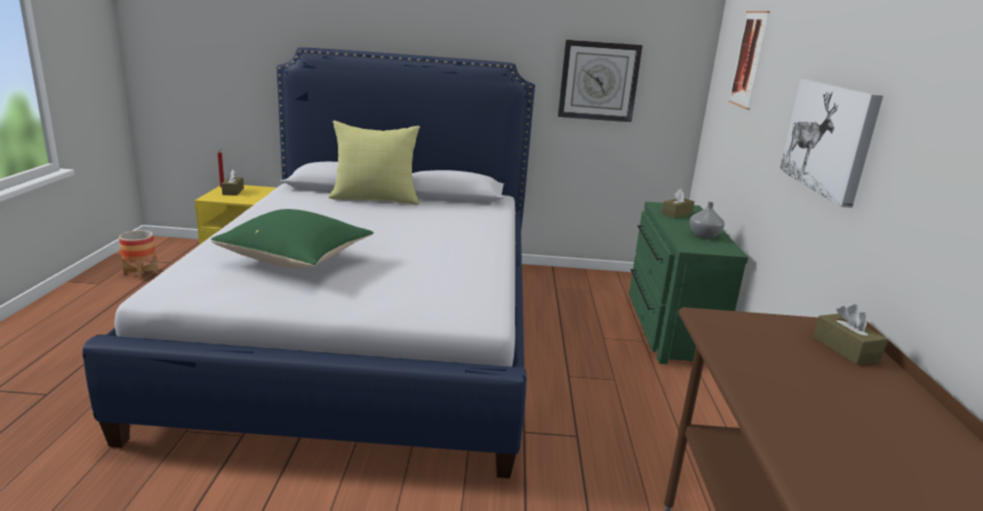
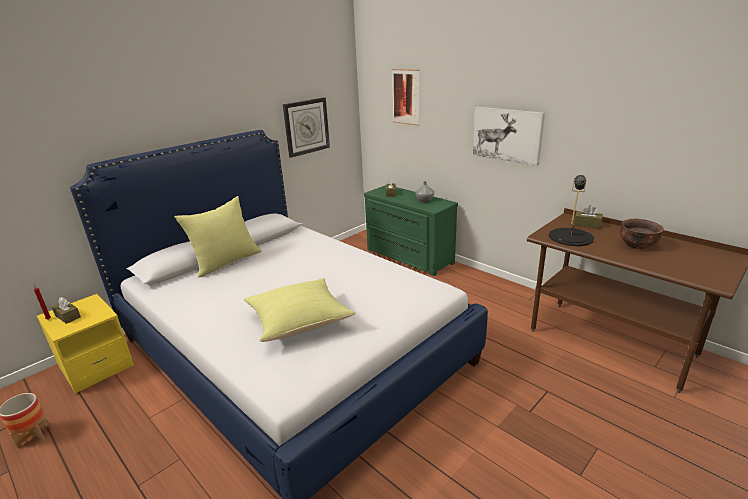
camera: 45 degrees left, 5 degrees up
green pillow [211,209,374,268] -> yellow pillow [244,278,356,342]
none -> black table lamp [549,175,594,246]
none -> brown bowl [620,218,664,249]

